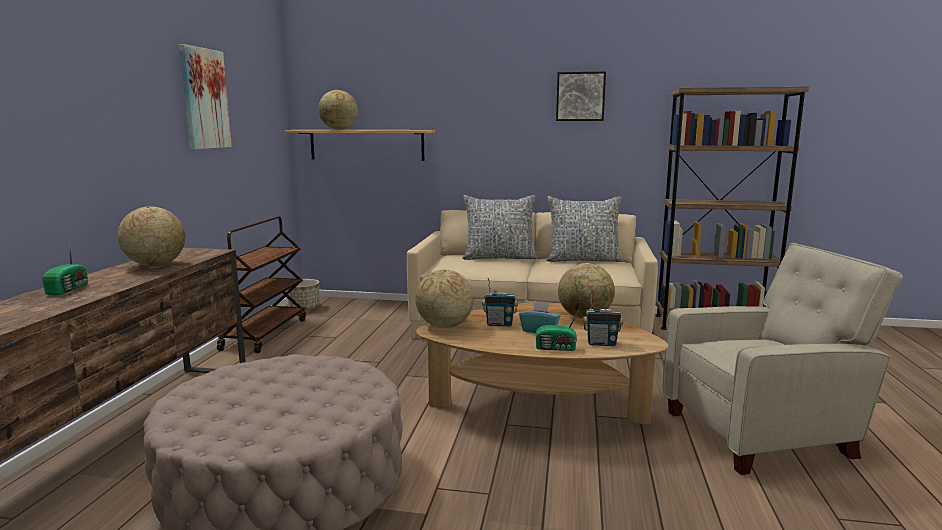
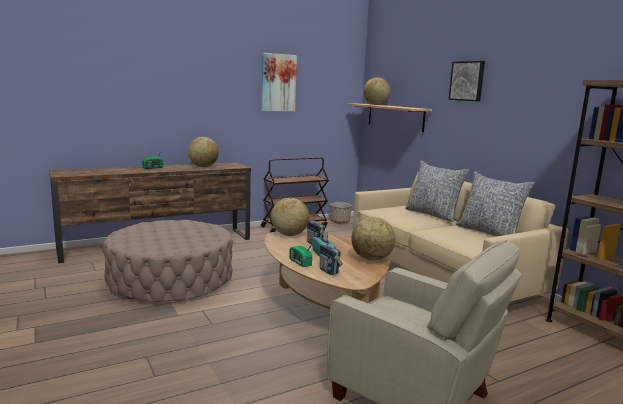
camera: 50 degrees right, 0 degrees up
picture [556,72,606,121] -> picture moved to [448,61,485,101]

